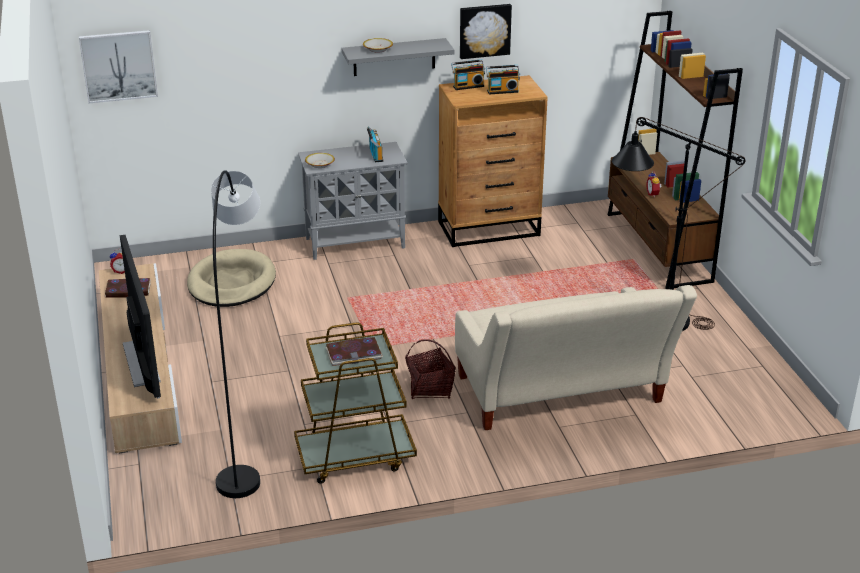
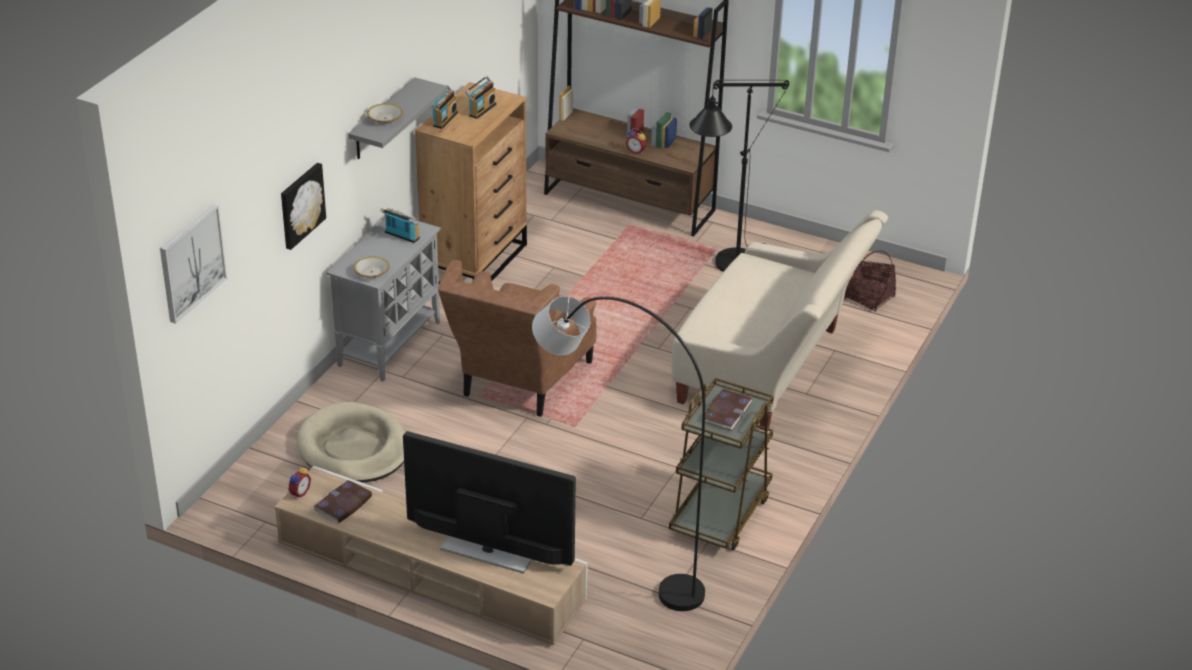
camera: 50 degrees left, 5 degrees up
basket [405,339,456,399] -> basket moved to [845,250,896,312]
picture [460,4,512,59] -> picture moved to [281,163,326,250]
none -> brown armchair [438,260,597,417]

